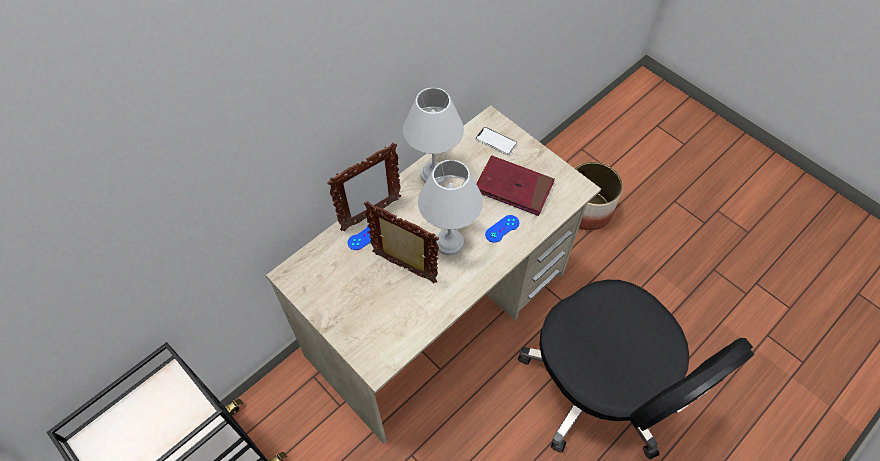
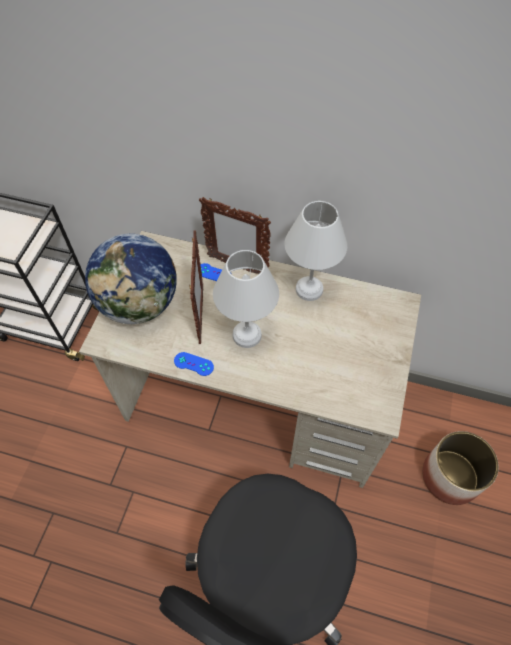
camera: 60 degrees right, 0 degrees up
phone [475,127,517,155] -> none
red book [476,155,555,216] -> none
blue game controller [485,215,519,243] -> blue game controller moved to [174,352,214,376]
none -> globe [85,234,177,324]

